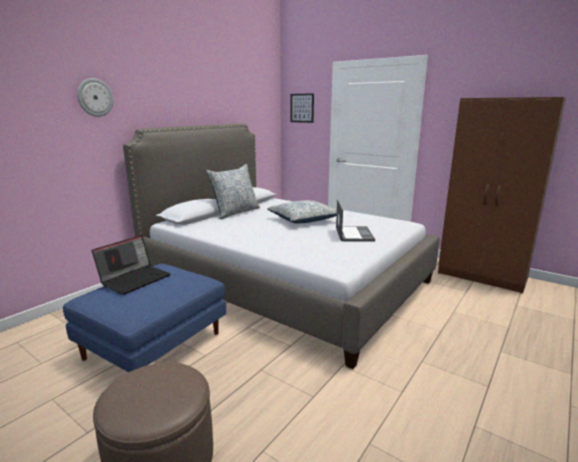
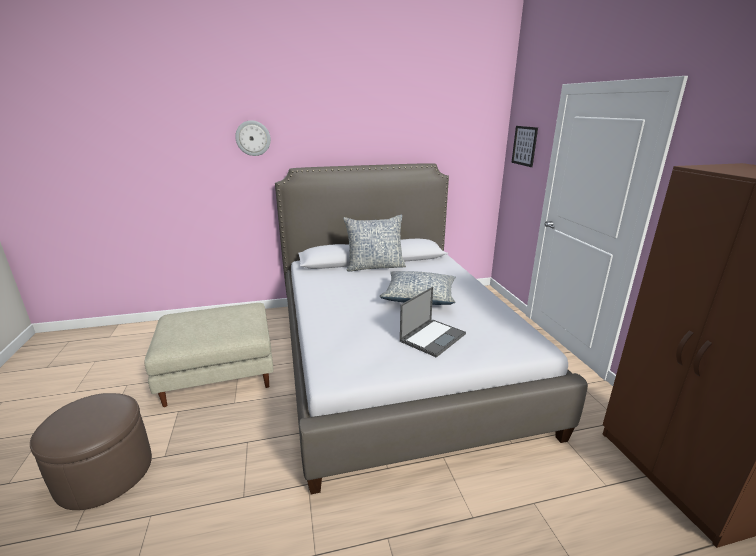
camera: 40 degrees right, 5 degrees up
blue ottoman [63,264,226,372] -> beige ottoman [144,303,274,407]
laptop [91,235,171,295] -> none

